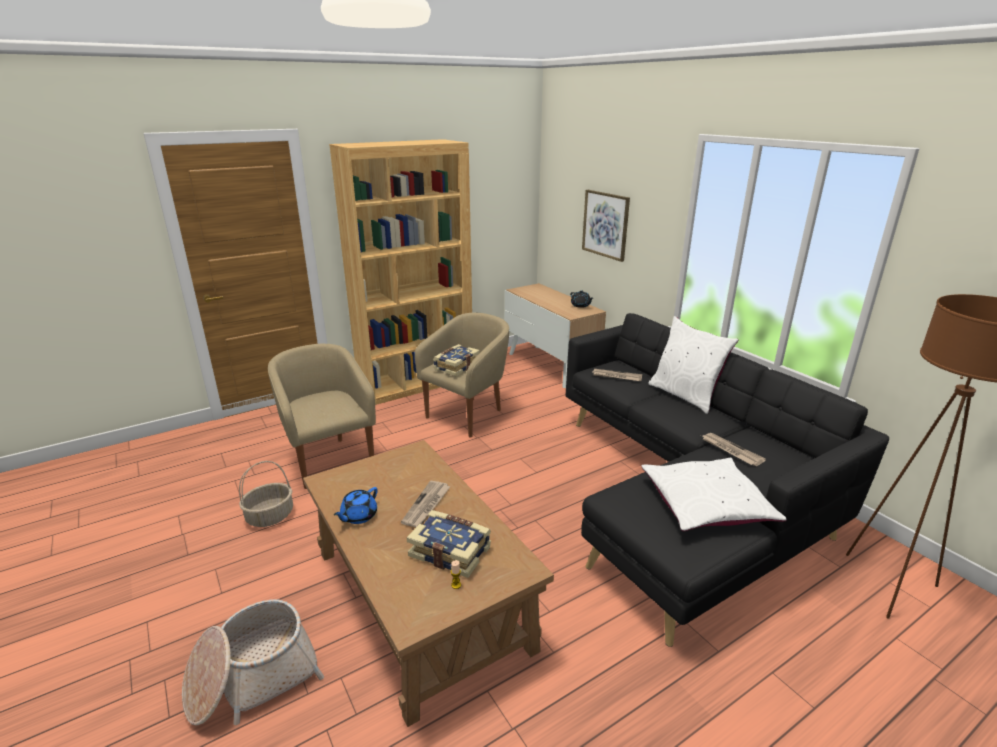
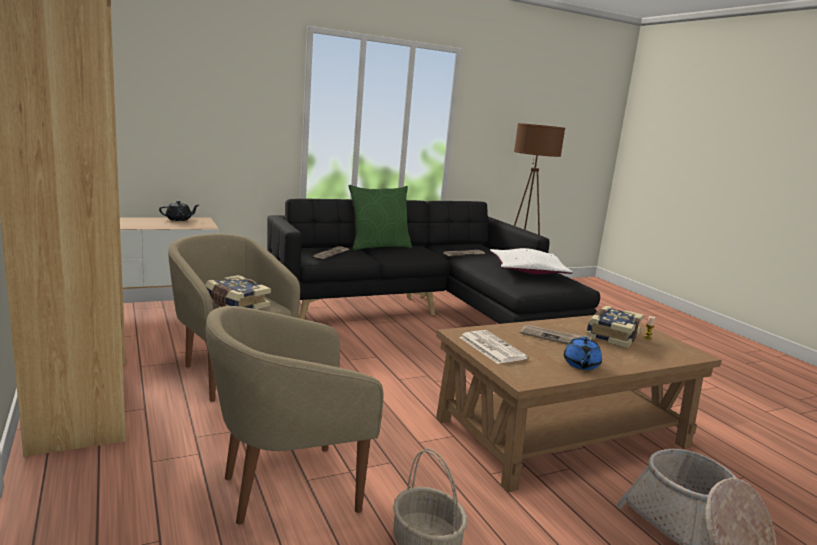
camera: 85 degrees left, 10 degrees down
blue teapot [334,487,378,524] -> blue teapot turned 60 degrees clockwise [564,337,602,370]
picture [582,190,630,262] -> none
white pillow [648,316,738,414] -> green pillow [349,185,412,250]
none -> newspaper [459,330,528,364]

